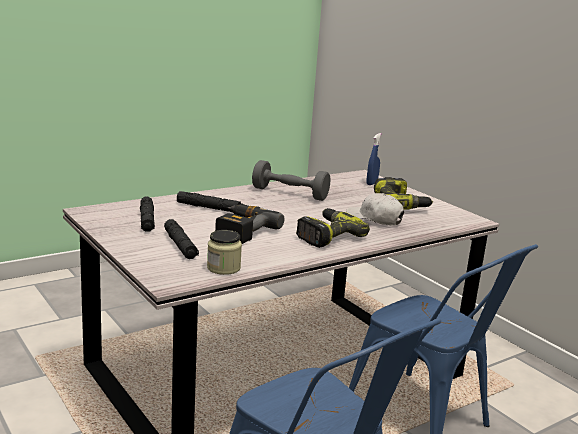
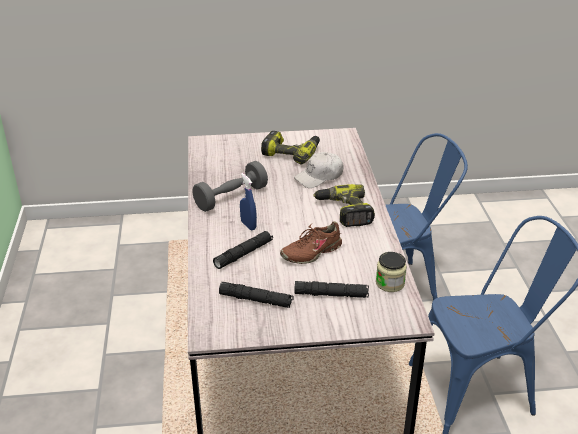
camera: 60 degrees left, 15 degrees up
power drill [215,204,284,244] -> brown shoe [280,221,342,264]
blue spray bottle [366,133,381,185] -> blue spray bottle moved to [240,173,257,230]

